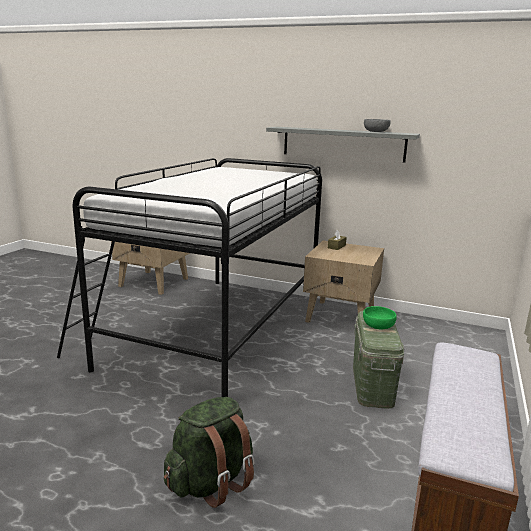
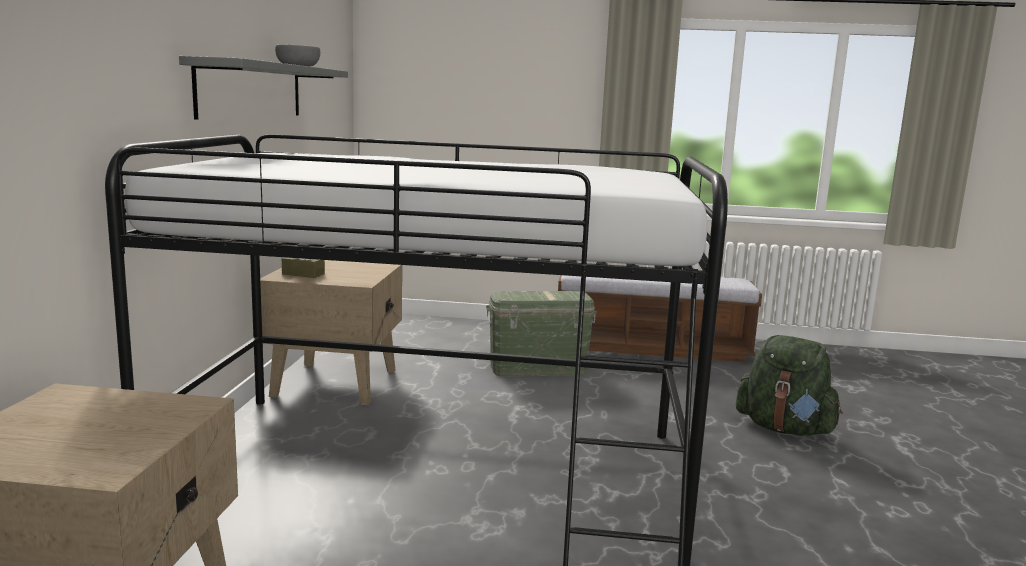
camera: 105 degrees left, 5 degrees down
green bowl [363,306,397,329] -> none

